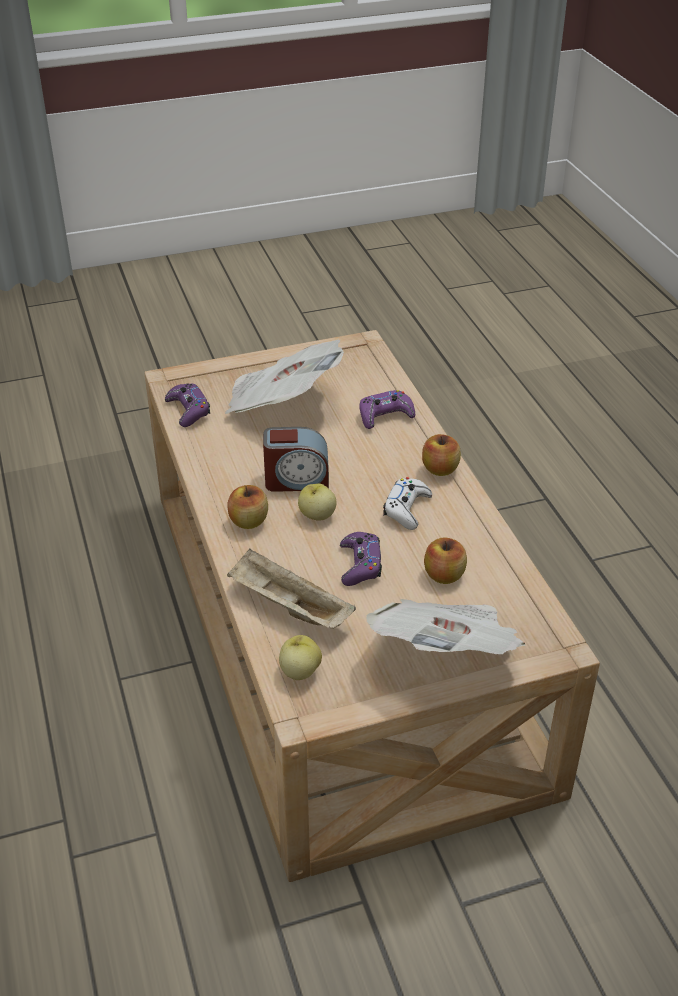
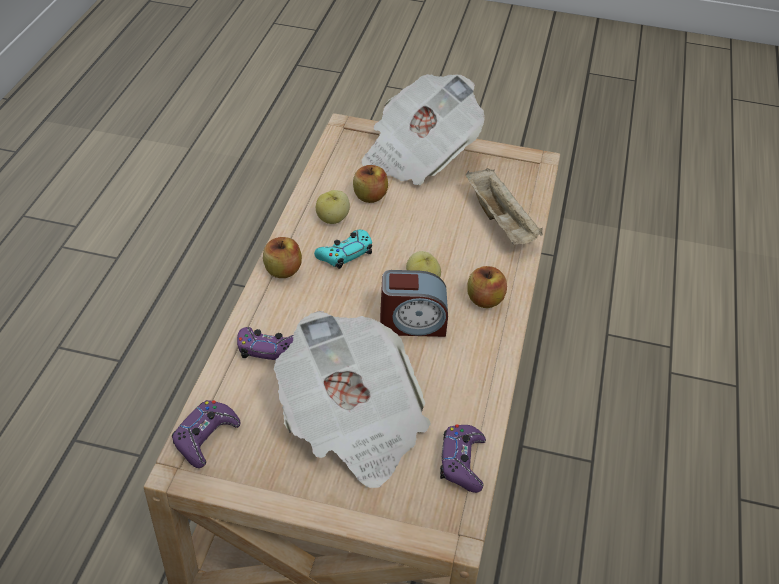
camera: 150 degrees left, 5 degrees up
alarm clock [263,427,329,492] -> alarm clock turned 150 degrees clockwise [380,270,448,337]
apple [279,635,322,680] -> apple moved to [316,190,350,224]
purple game controller [340,532,382,586] -> purple game controller moved to [172,400,241,468]
white game controller [383,477,432,530] -> turquoise game controller [314,230,372,269]

